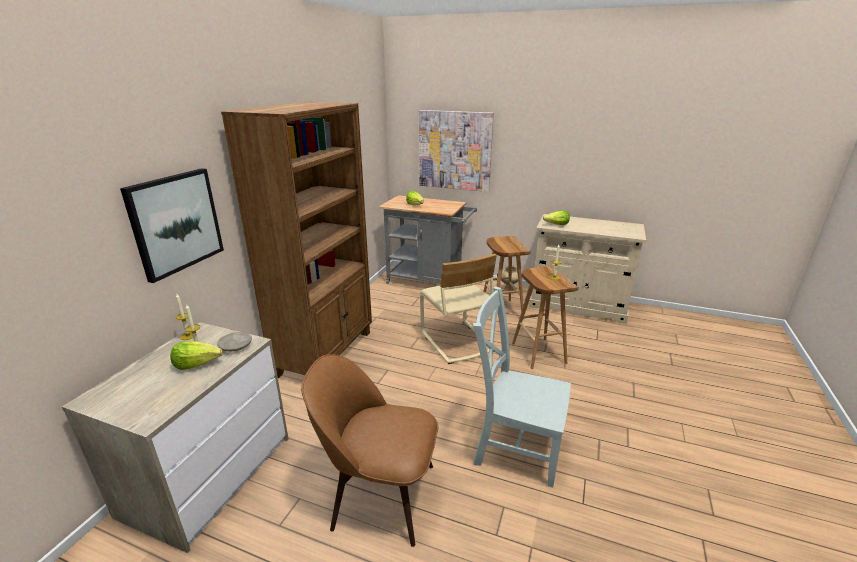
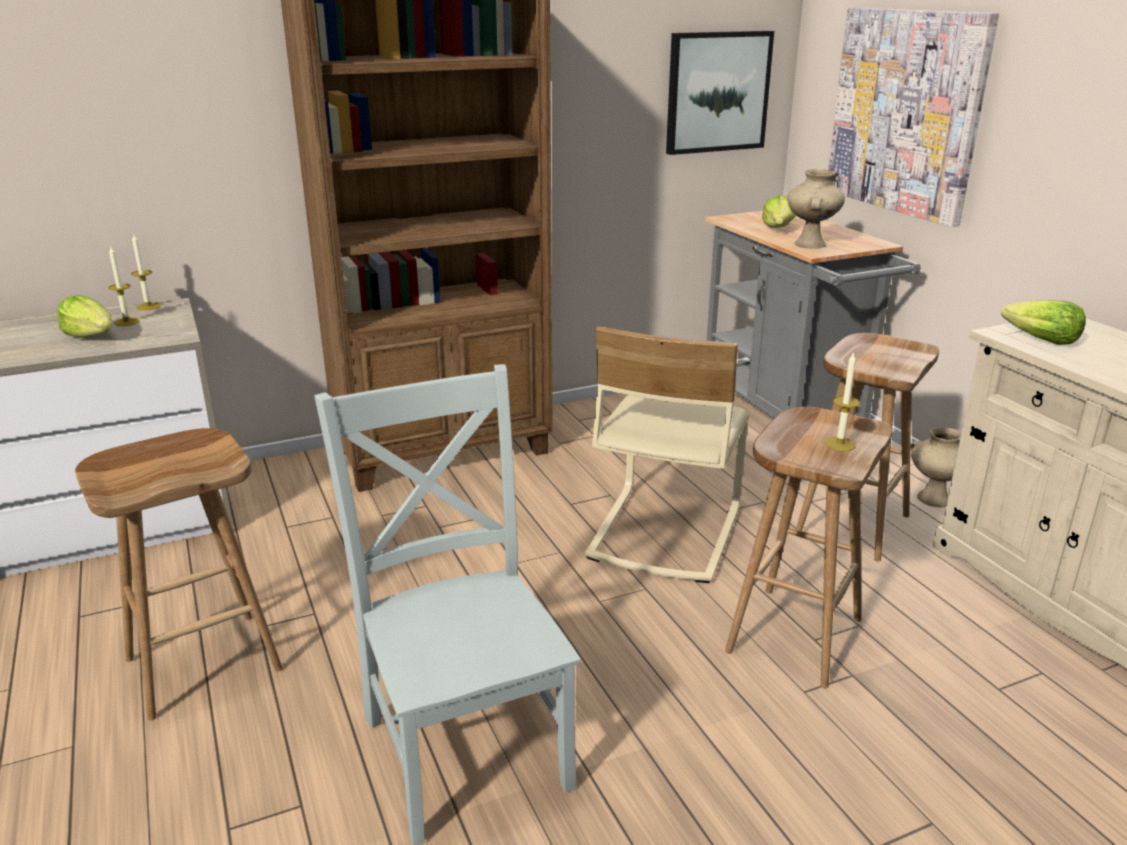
camera: 45 degrees right, 0 degrees up
picture [120,168,224,283] -> picture moved to [666,31,774,155]
beige plate [217,332,252,351] -> none
brown chair [301,354,438,547] -> brown stool [75,428,283,720]
none -> beige vase [787,169,845,249]

